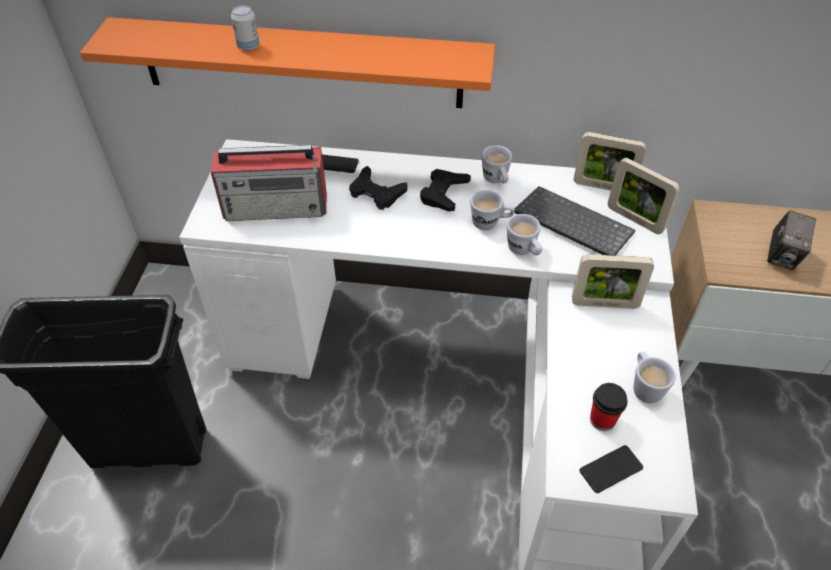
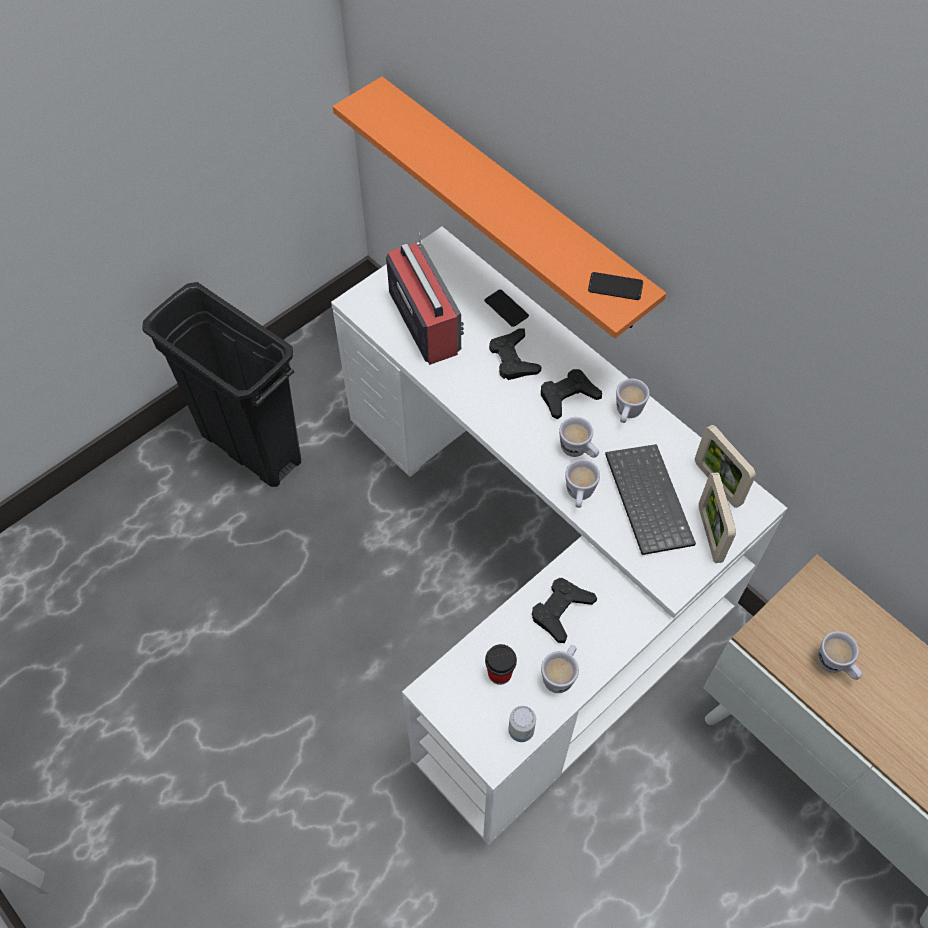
camera: 40 degrees right, 10 degrees up
radio [211,145,327,221] -> radio turned 150 degrees counterclockwise [386,233,464,365]
can [231,5,259,51] -> can moved to [508,706,536,742]
picture frame [572,254,654,309] -> none
phone [580,445,643,493] -> phone moved to [588,272,643,300]
camera [767,210,816,270] -> white mug [818,631,862,680]
none -> black game controller [532,578,597,643]

